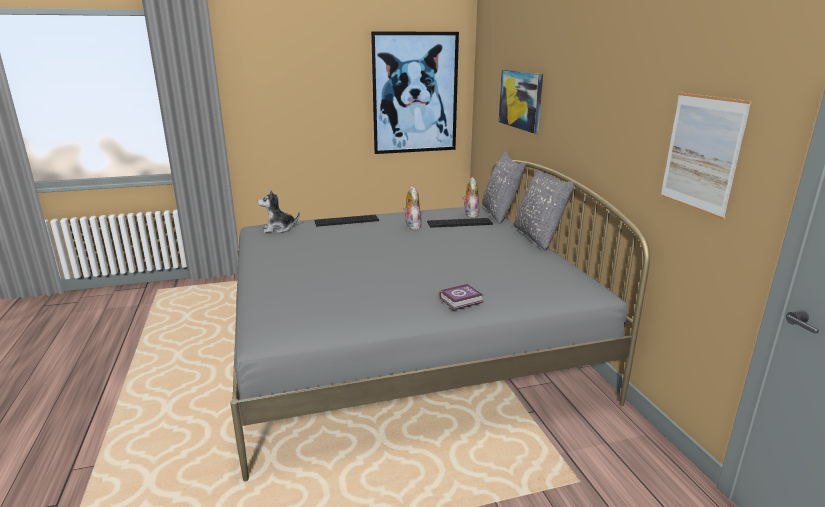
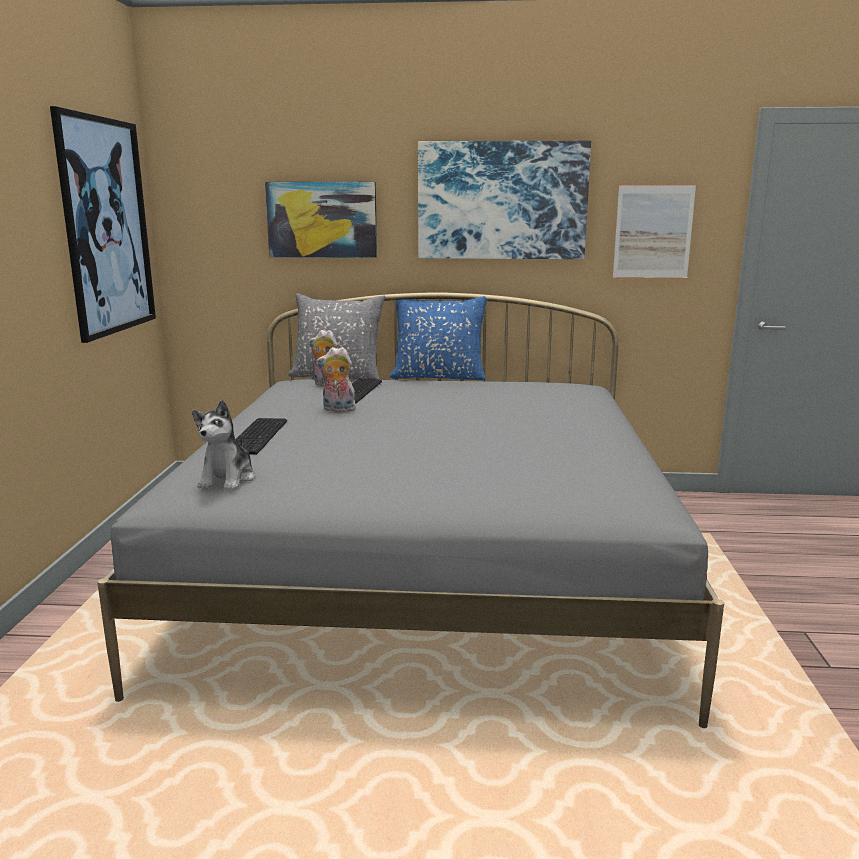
camera: 70 degrees left, 5 degrees down
book [439,284,483,310] -> none
grey pillow [513,164,574,251] -> blue pillow [389,296,487,380]
none -> picture [418,140,591,259]

